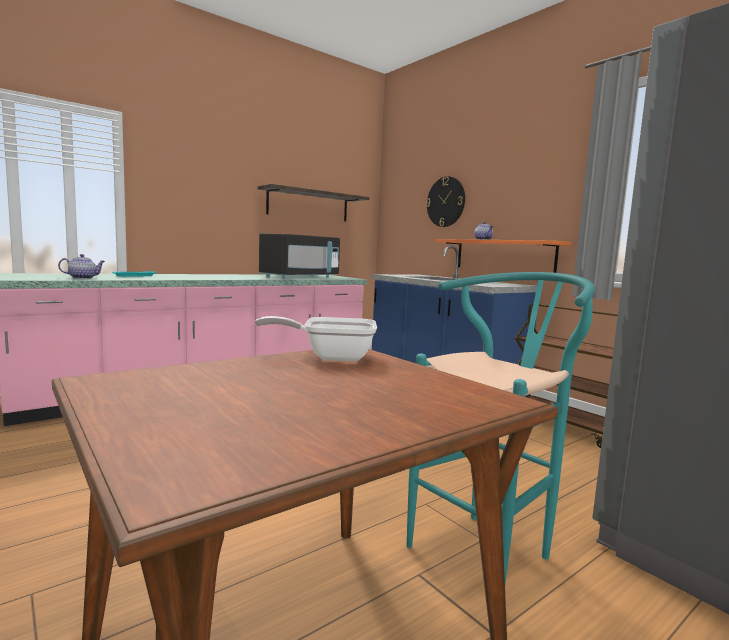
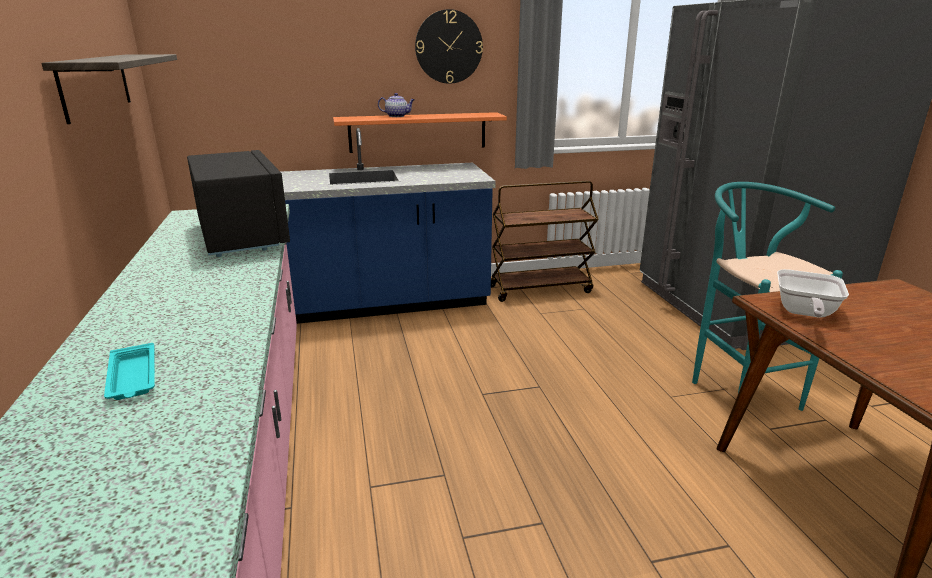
camera: 65 degrees left, 15 degrees up
teapot [58,254,105,279] -> none
wall clock [426,176,465,227] -> wall clock moved to [415,9,483,84]

